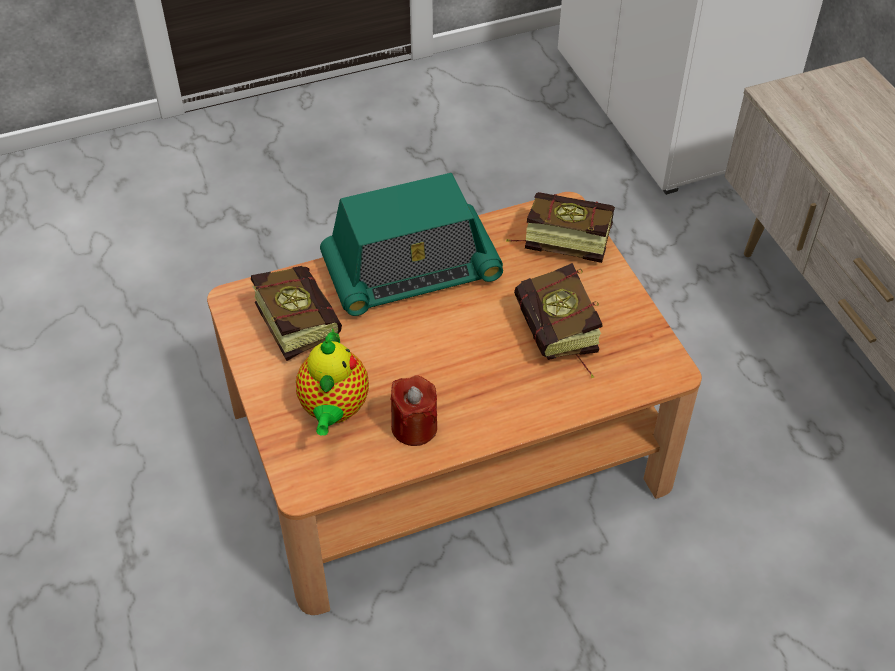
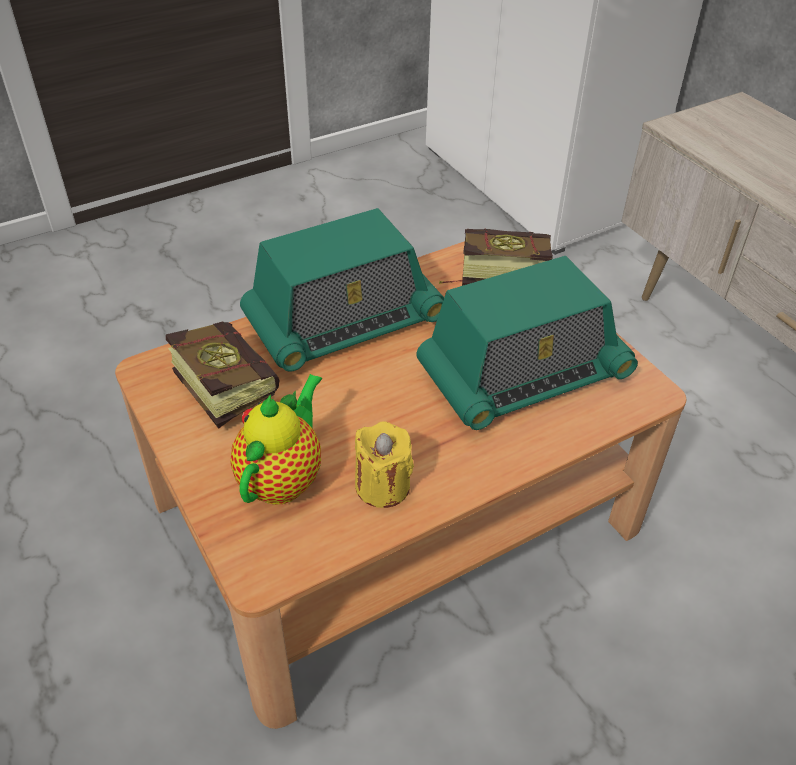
camera: 10 degrees left, 5 degrees down
teapot [296,329,369,436] -> teapot turned 150 degrees counterclockwise [230,374,322,505]
red candle [390,376,437,446] -> yellow candle [355,421,414,508]
book [514,263,603,378] -> radio [416,256,638,430]

